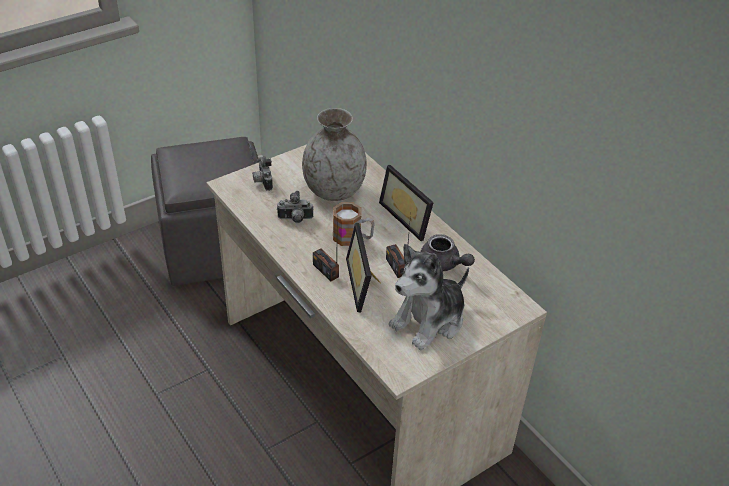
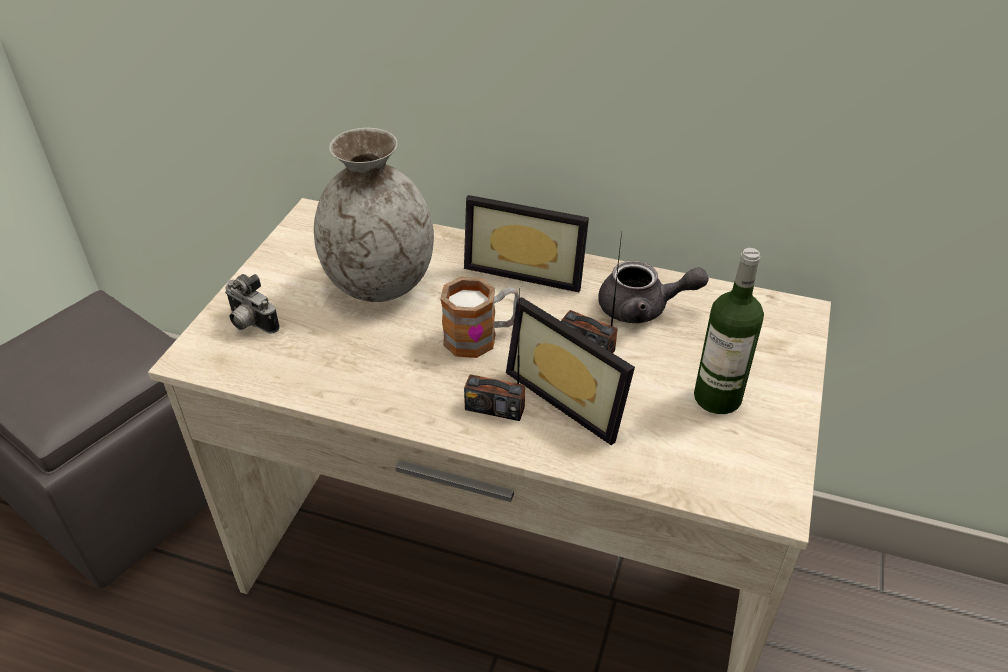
camera: 35 degrees left, 0 degrees up
camera [277,191,313,223] -> none
plush toy [389,244,469,350] -> bottle [694,248,764,414]

